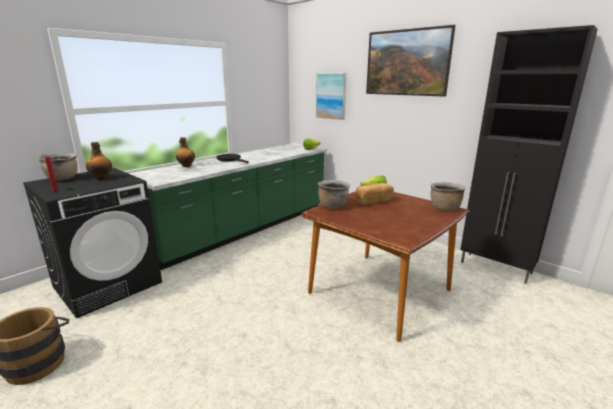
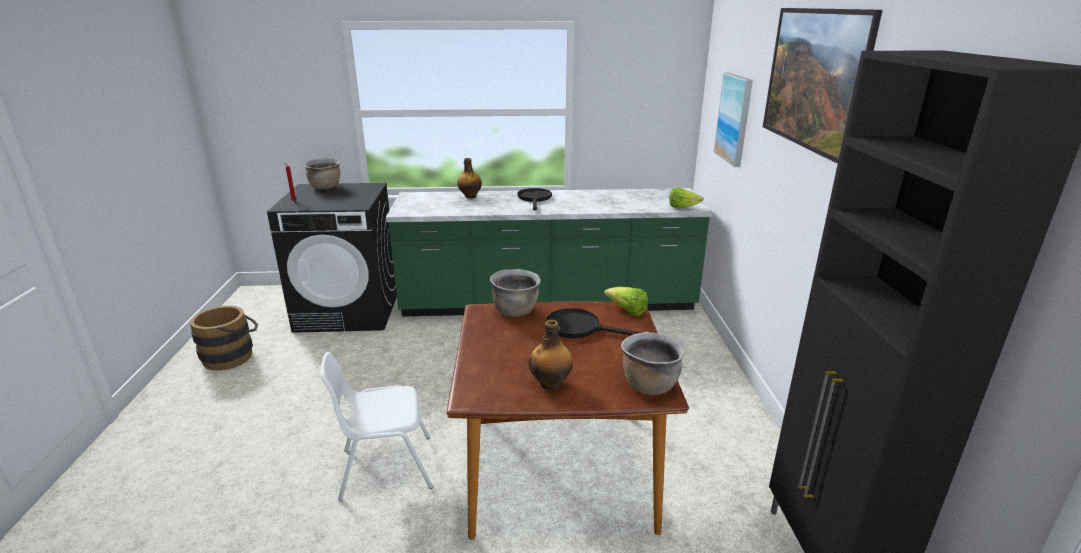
camera: 45 degrees right, 5 degrees up
bottle [86,142,112,180] -> bottle moved to [529,319,573,390]
bread [355,183,394,205] -> black frying pan [546,308,643,338]
none -> white chair [320,352,433,501]

